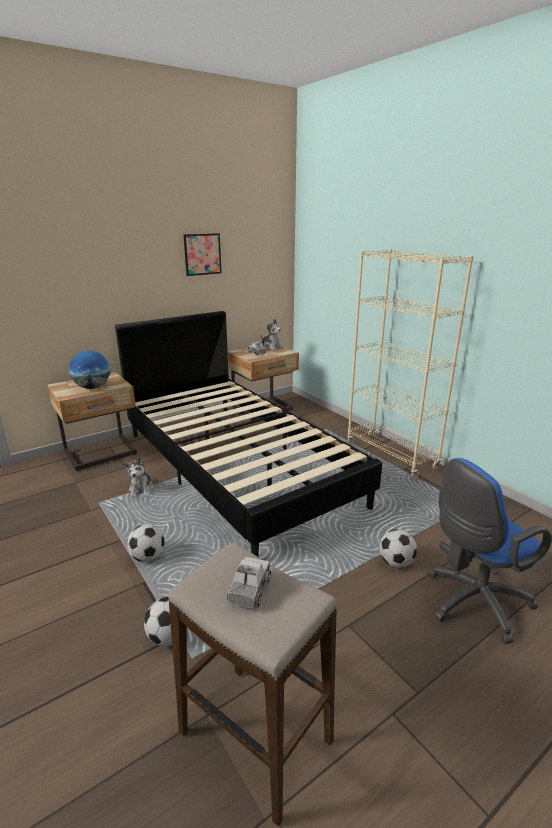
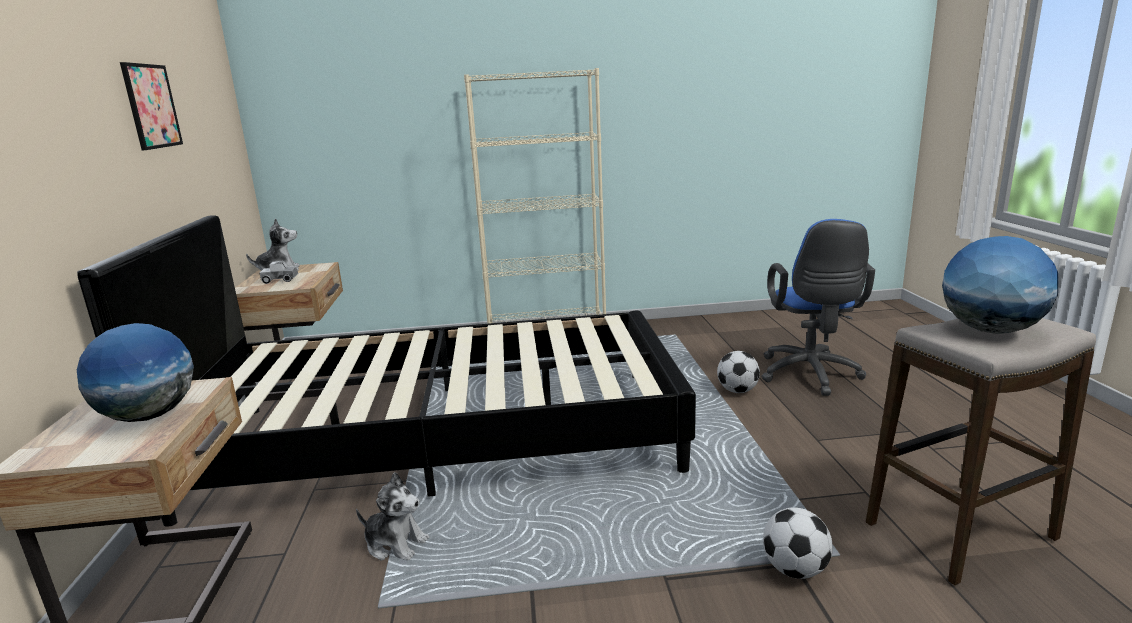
camera: 60 degrees left, 5 degrees down
football [127,524,165,562] -> none
toy truck [227,557,271,609] -> globe [942,236,1058,334]

